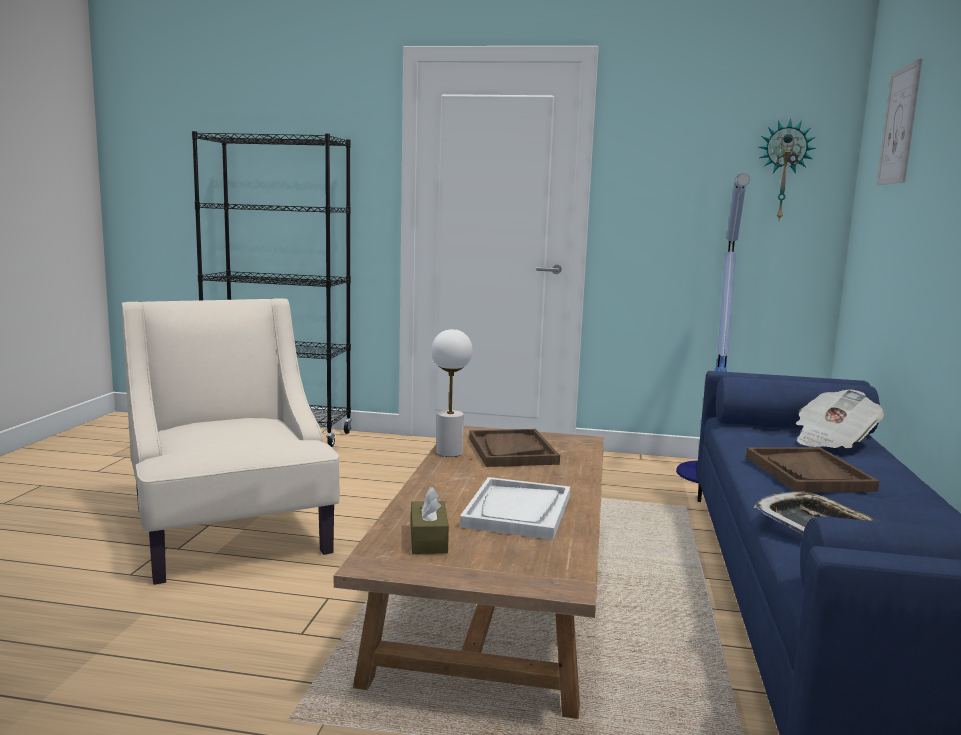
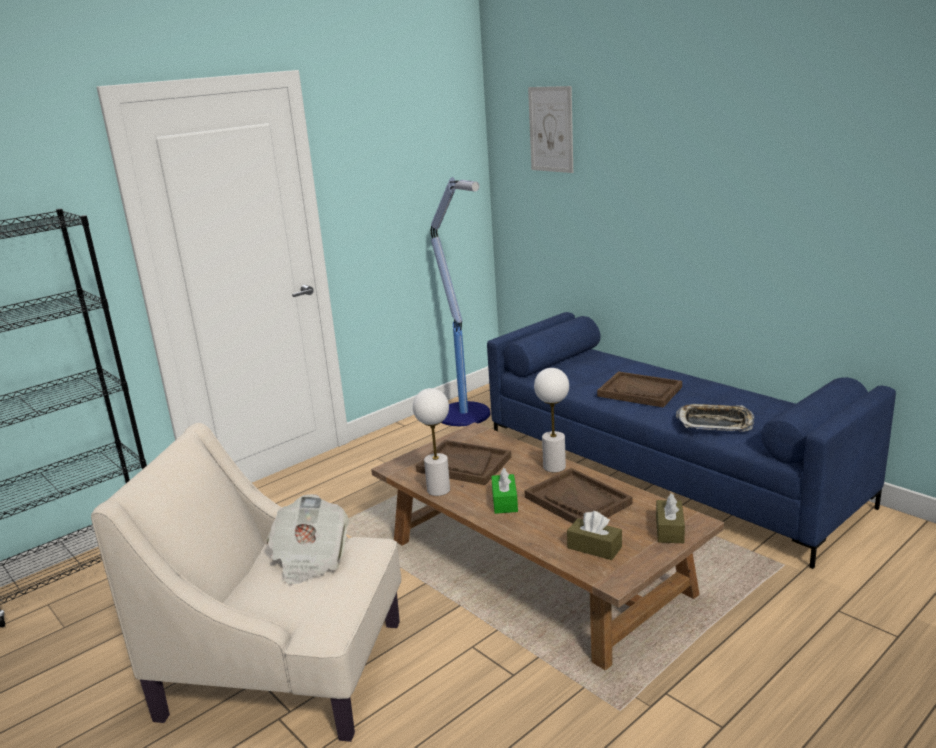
camera: 50 degrees left, 10 degrees up
white tray [460,477,570,540] -> brown tray [524,468,632,524]
wall clock [759,118,816,220] -> none
newspaper [796,390,884,448] -> newspaper moved to [267,494,349,585]
none -> green tissue box [491,468,518,514]
none -> white table lamp [534,368,569,472]
none -> brown tissue box [656,494,685,543]

